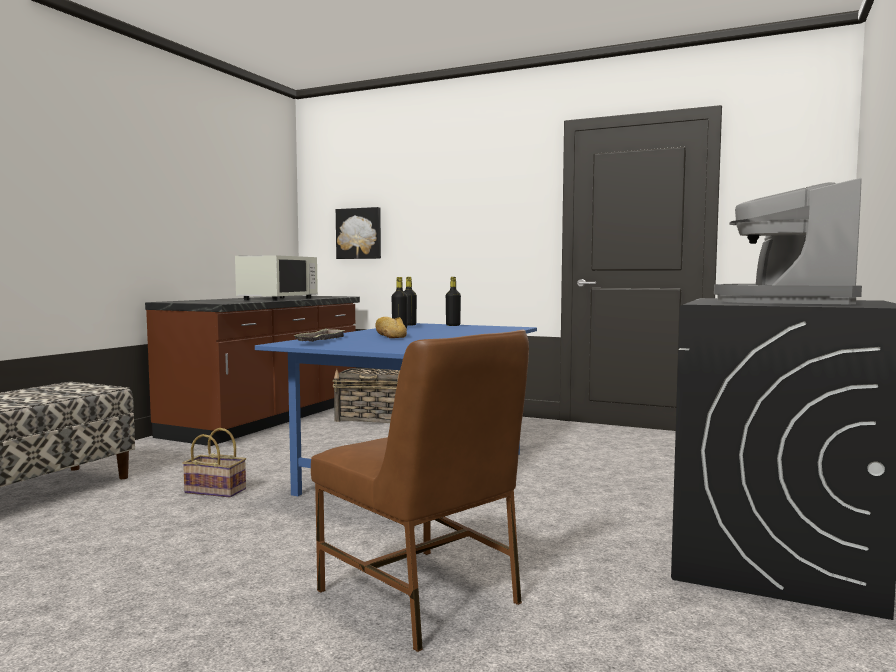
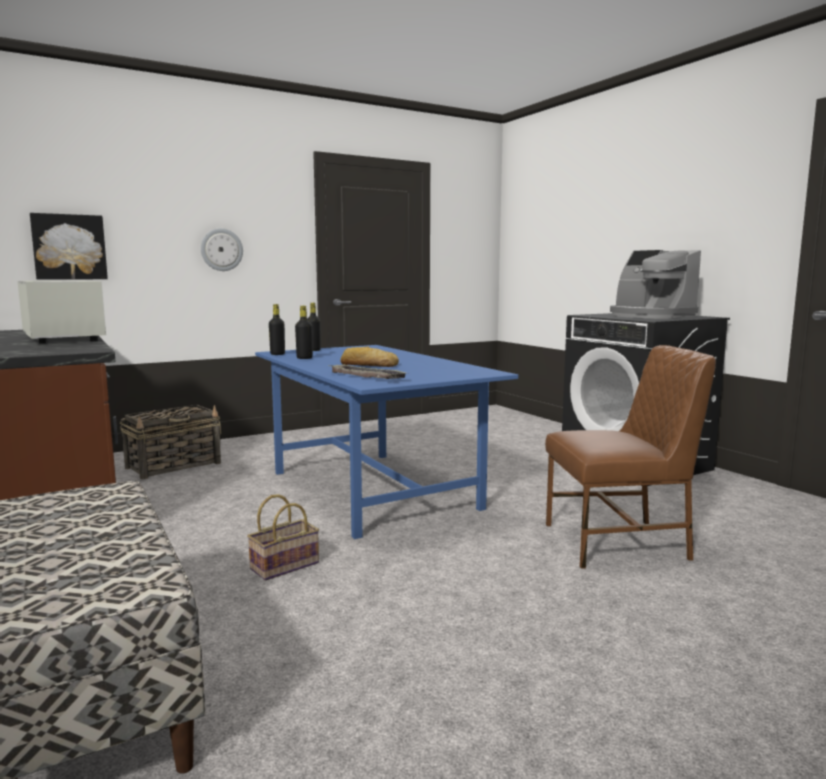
camera: 55 degrees left, 5 degrees up
none -> wall clock [201,228,243,271]

